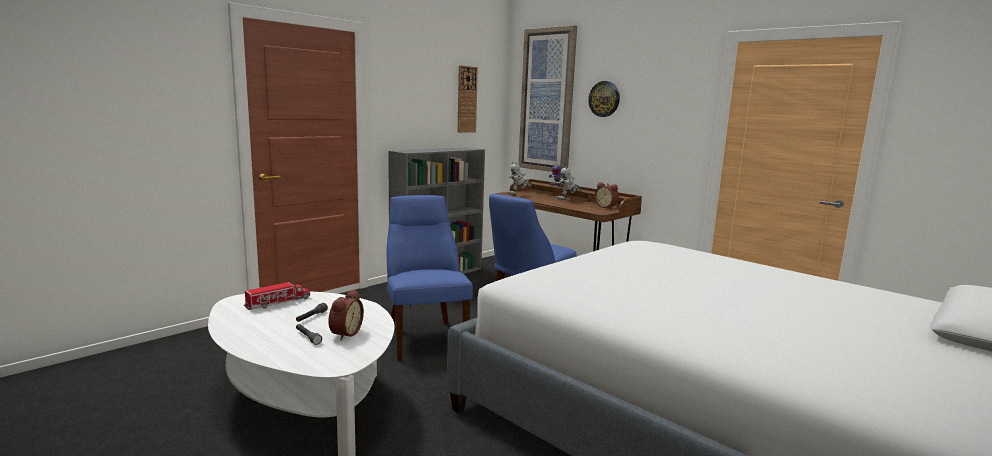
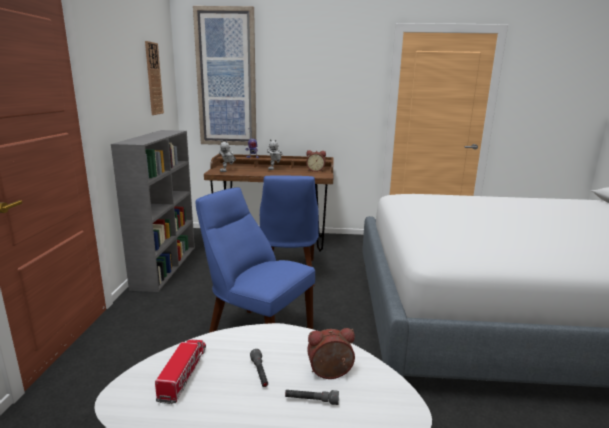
camera: 40 degrees left, 5 degrees up
alarm clock [328,290,364,340] -> alarm clock turned 75 degrees counterclockwise [307,328,355,379]
wall clock [588,81,620,117] -> none

